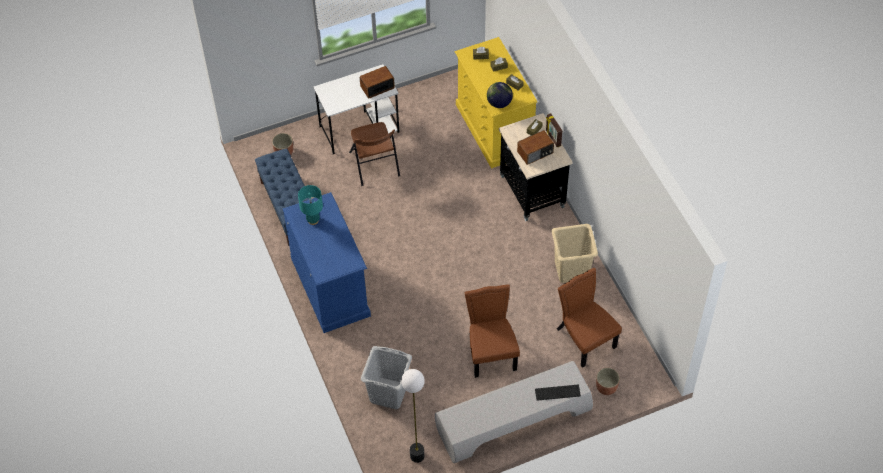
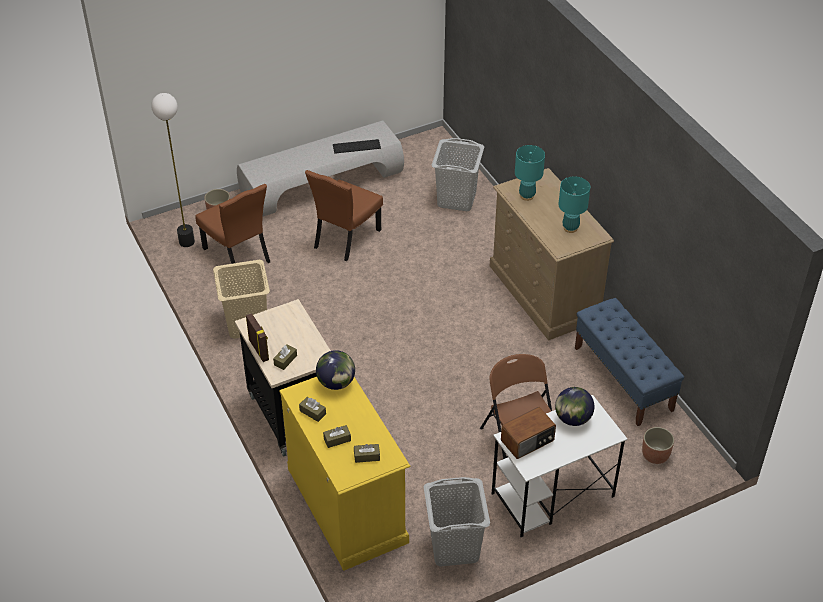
camera: 175 degrees right, 10 degrees down
blue dresser [283,192,371,333] -> beige dresser [490,168,614,341]
floor lamp [401,369,425,463] -> floor lamp moved to [151,93,195,247]
brown chair [465,284,520,378] -> brown chair turned 45 degrees clockwise [305,170,383,261]
radio [517,130,554,165] -> none
keyboard [535,385,581,401] -> keyboard moved to [333,139,381,154]
none -> grey laundry basket [424,477,490,567]
none -> turquoise table lamp [515,145,545,201]
none -> globe [555,387,594,426]

